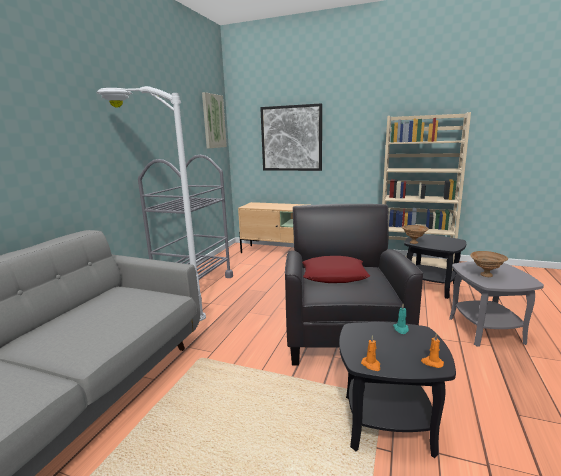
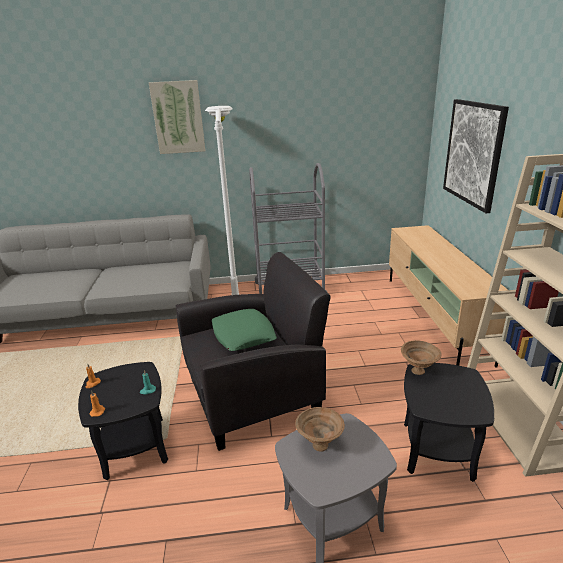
camera: 65 degrees right, 10 degrees up
picture [202,92,227,148] -> picture moved to [149,80,205,154]
red pillow [302,256,370,283] -> green pillow [212,309,277,351]

